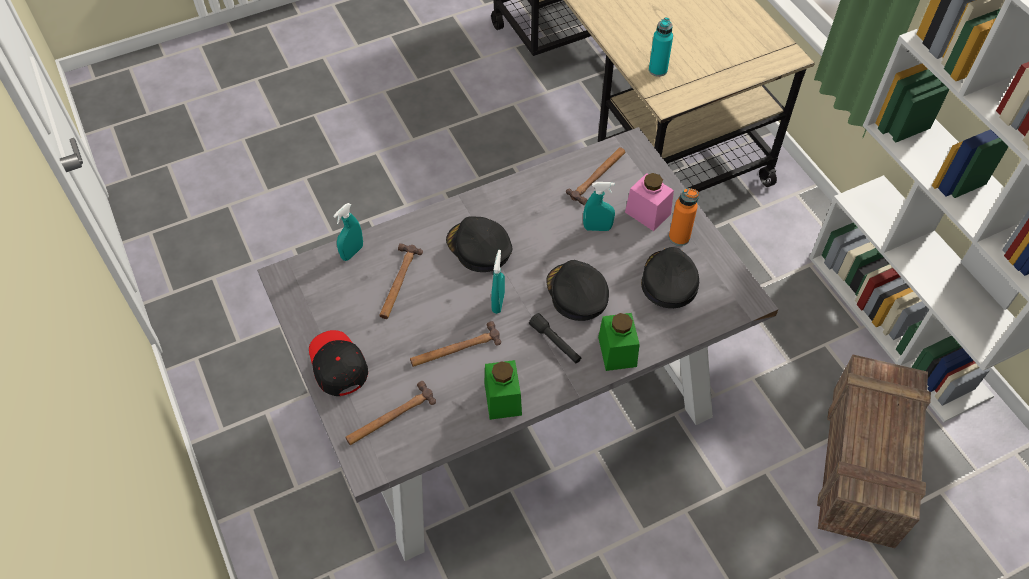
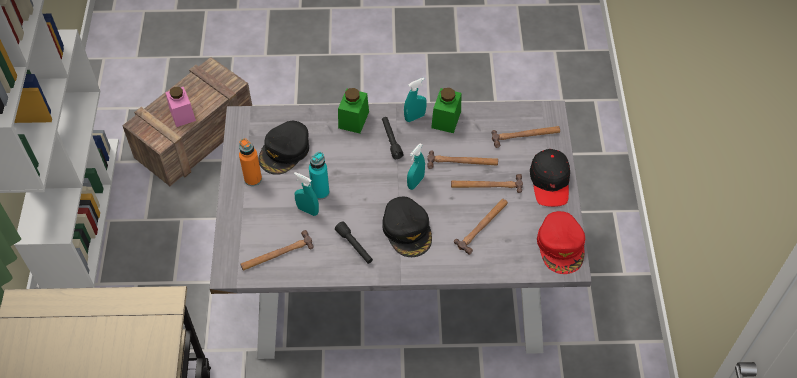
camera: 155 degrees left, 0 degrees up
turquoise spray bottle [333,203,363,261] -> turquoise spray bottle moved to [404,77,427,122]
black cap [546,260,609,321] -> none
pink jar [625,173,674,231] -> pink jar moved to [165,87,196,127]
turquoise bottle [649,17,673,77] -> turquoise bottle moved to [309,152,329,199]
none -> black flashlight [335,221,373,264]
none -> hammer [451,174,523,193]
none -> red cap [537,211,585,274]

